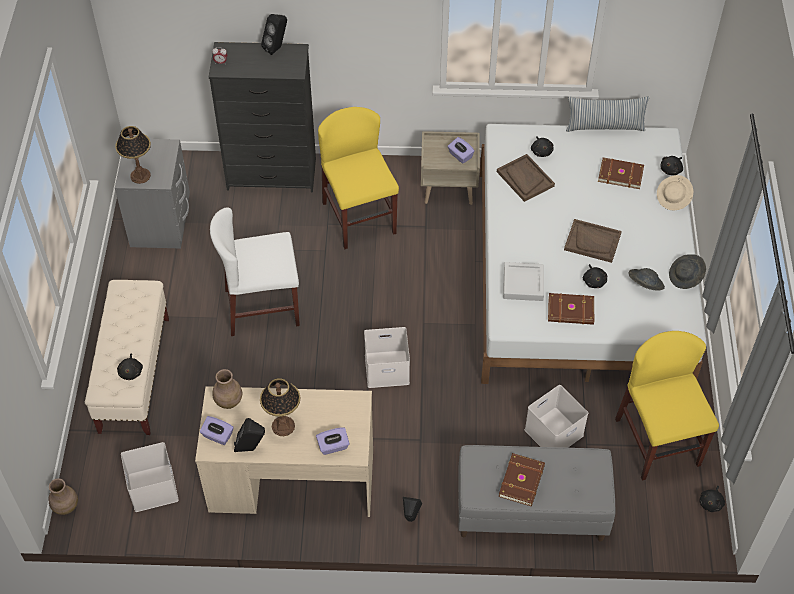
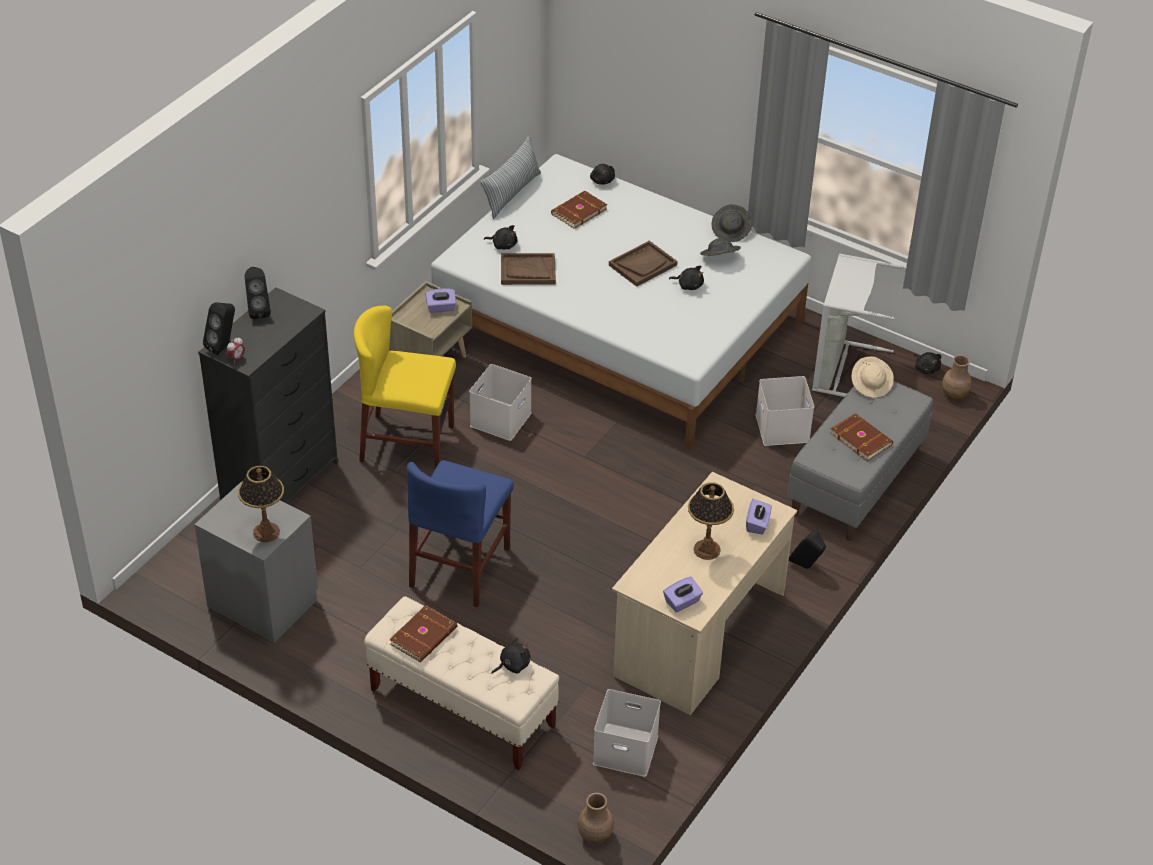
camera: 60 degrees left, 10 degrees down
black plush toy [117,354,143,380] -> black plush toy turned 60 degrees counterclockwise [491,638,530,674]
white chair [210,207,300,336] -> blue chair [407,460,514,608]
brown vase [213,369,242,409] -> brown vase moved to [942,355,972,400]
black speaker [234,418,265,452] -> black speaker moved to [203,302,235,355]
white storage box [364,327,410,388] -> white storage box moved to [469,364,532,441]
grey tray [503,262,544,301] -> none
brown book [548,293,594,325] -> brown book moved to [389,605,457,662]
yellow chair [615,331,719,481] -> grey laundry basket [812,253,906,397]
beige hat [657,175,693,210] -> beige hat moved to [852,357,894,398]

